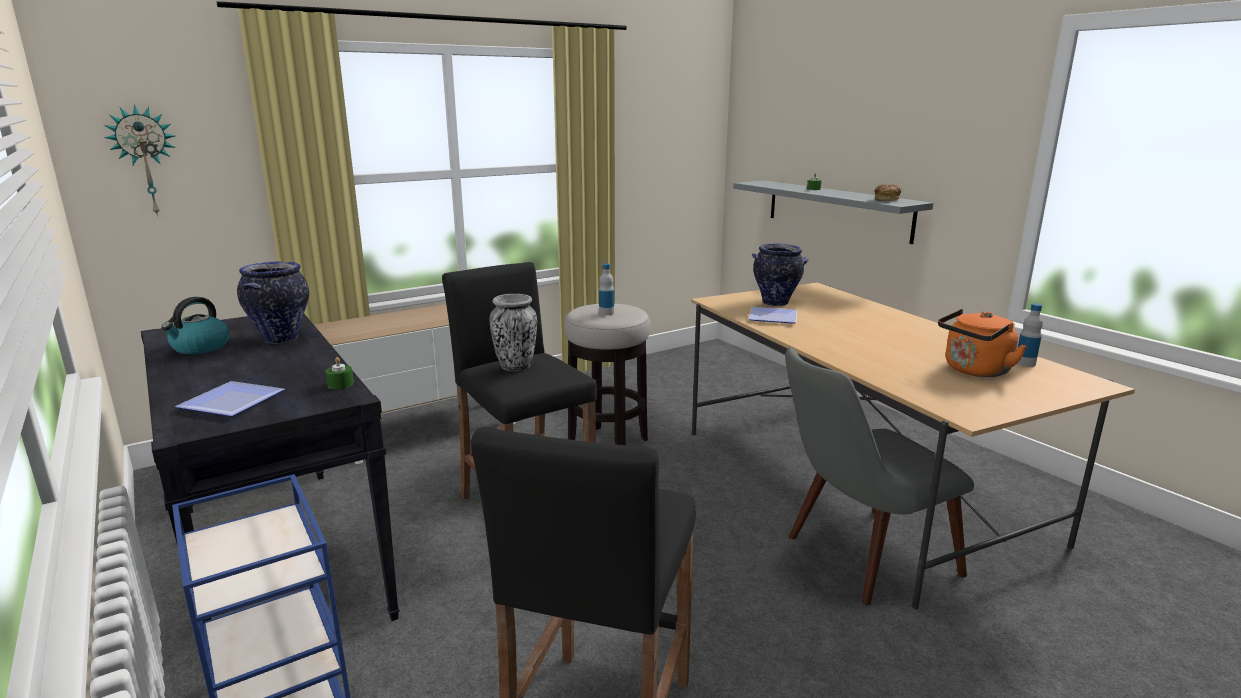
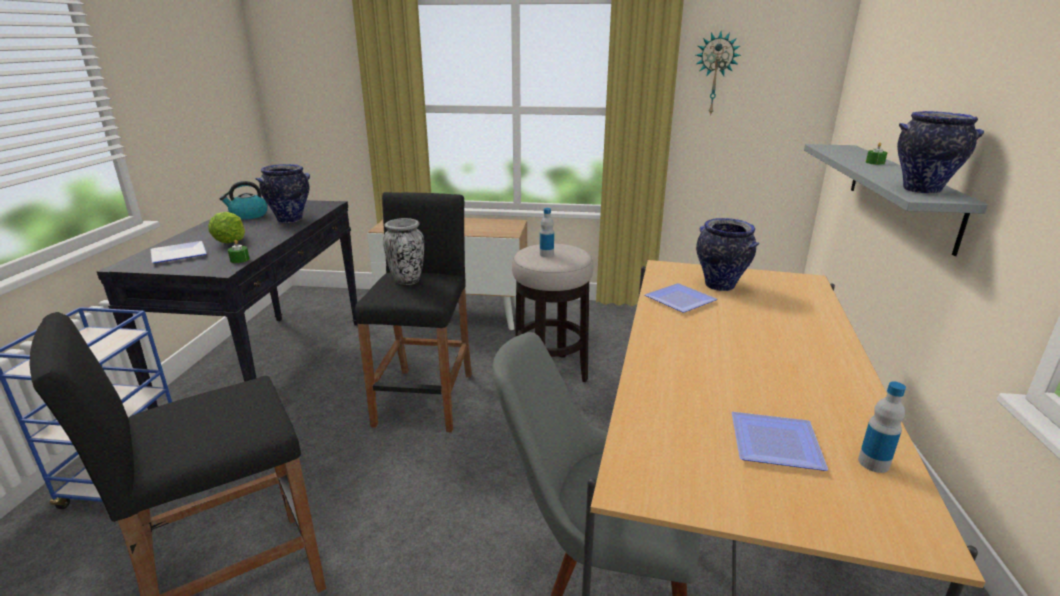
camera: 40 degrees right, 5 degrees up
wall clock [104,104,176,217] -> wall clock moved to [696,31,741,116]
bread [875,184,901,201] -> vase [897,111,984,194]
orange kettle [938,309,1027,377] -> plate [732,412,828,471]
none -> lettuce [208,212,245,243]

